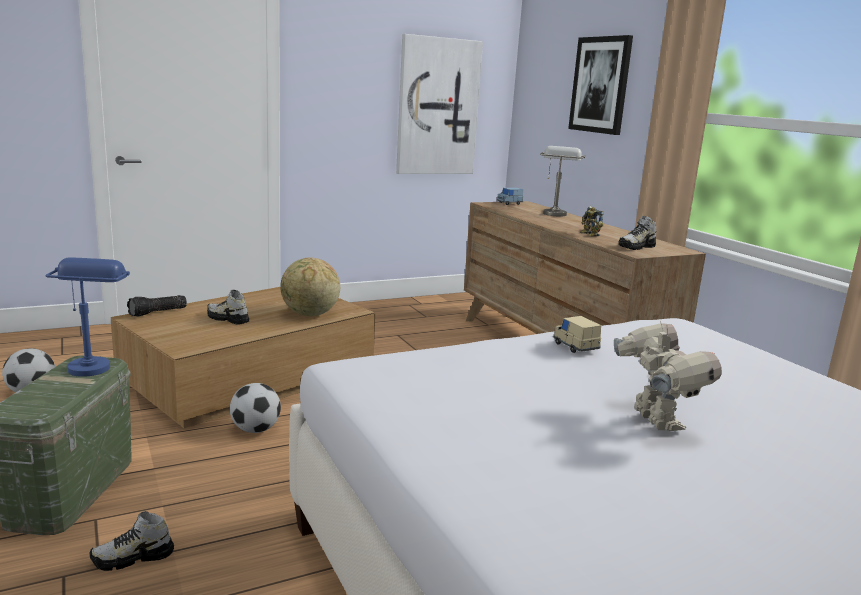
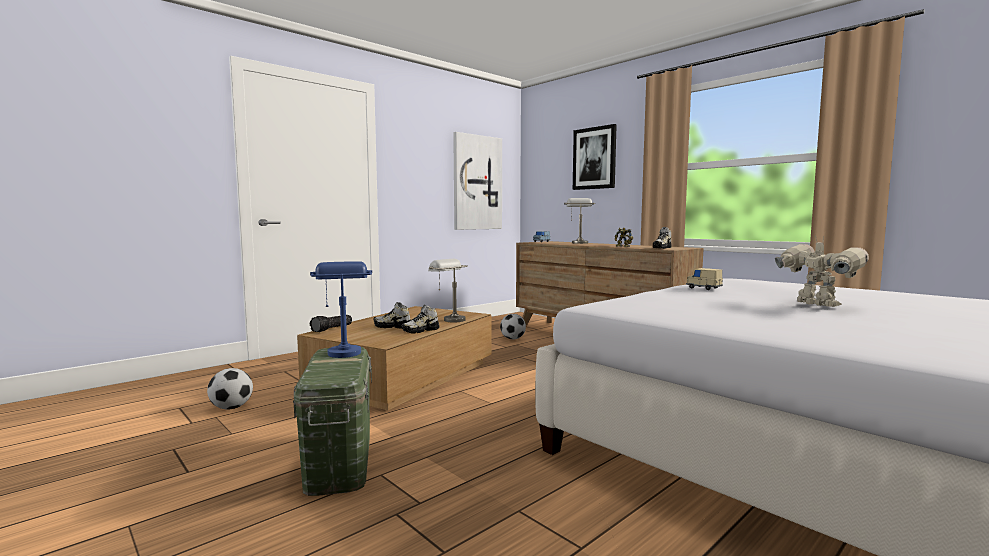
camera: 15 degrees left, 10 degrees down
shoe [89,511,174,571] -> shoe moved to [402,305,439,334]
football [230,383,281,433] -> football moved to [500,314,526,339]
globe [280,258,340,316] -> grey table lamp [428,259,468,322]

